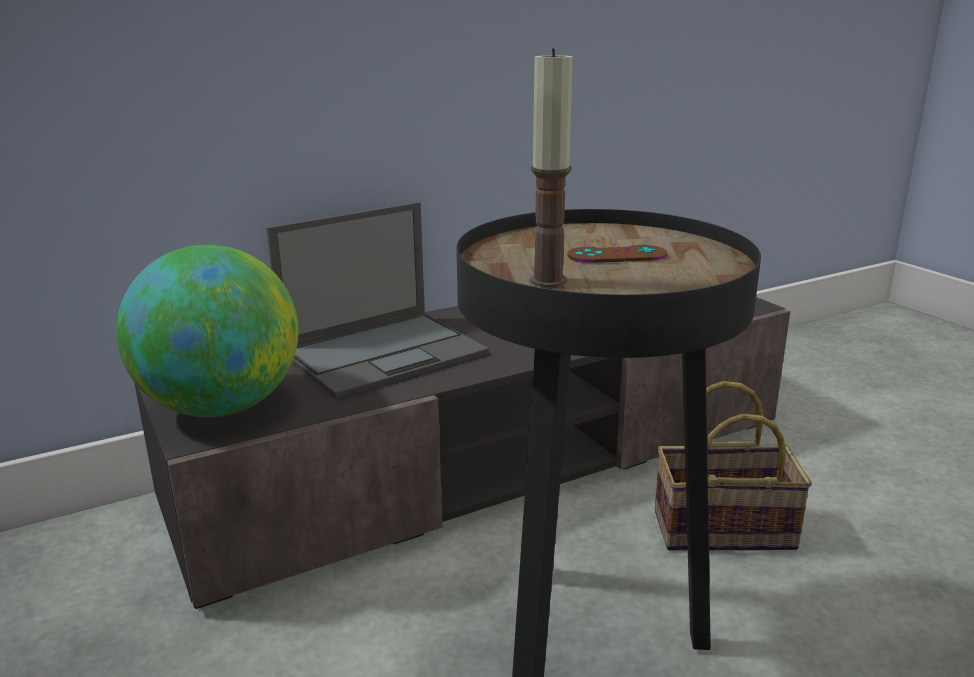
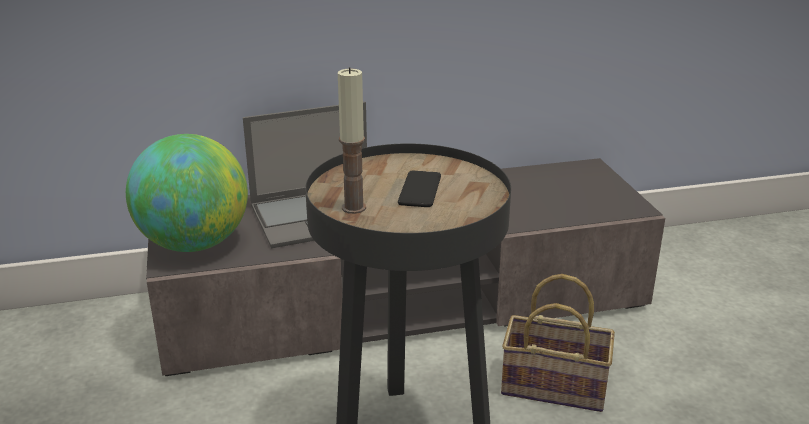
camera: 15 degrees right, 5 degrees up
brown game controller [567,245,667,263] -> phone [398,171,441,207]

